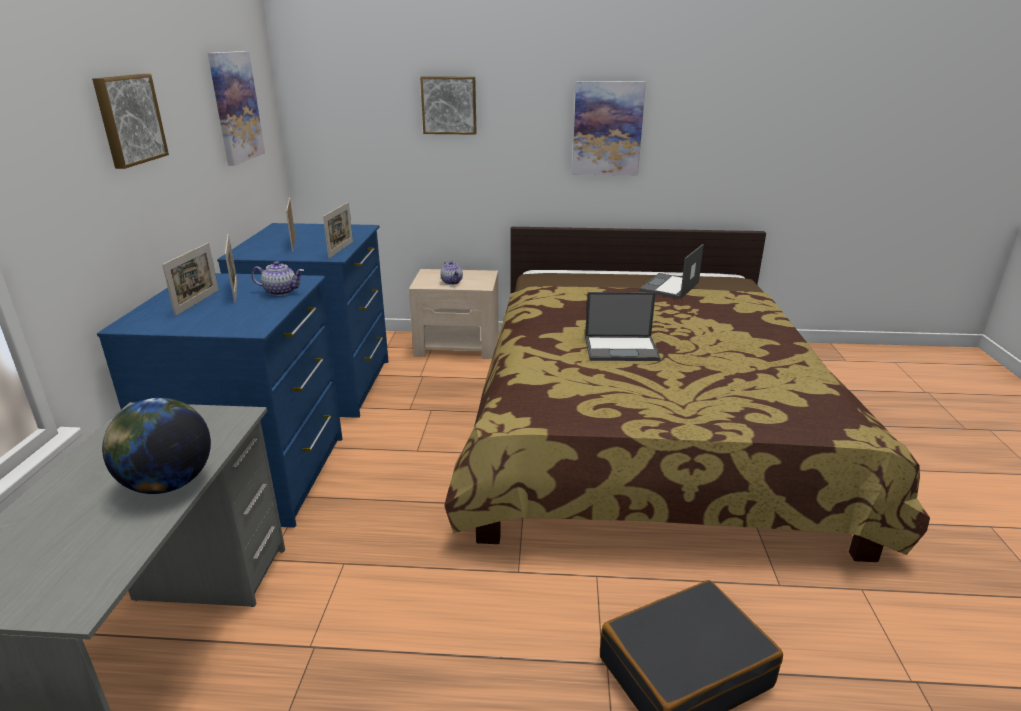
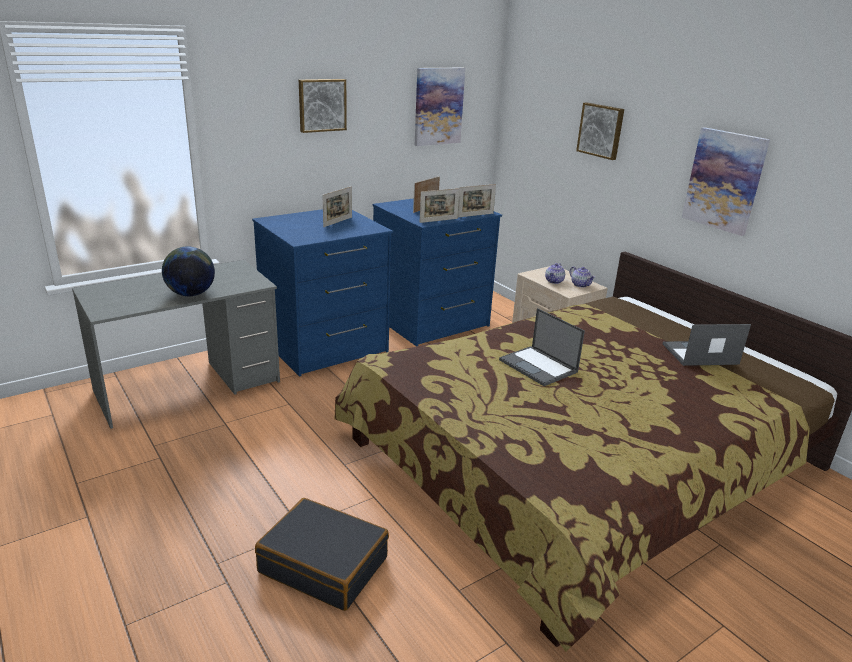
camera: 50 degrees right, 0 degrees up
picture frame [162,243,219,316] -> picture frame moved to [458,184,496,217]
teapot [251,261,304,296] -> teapot moved to [570,266,595,288]

